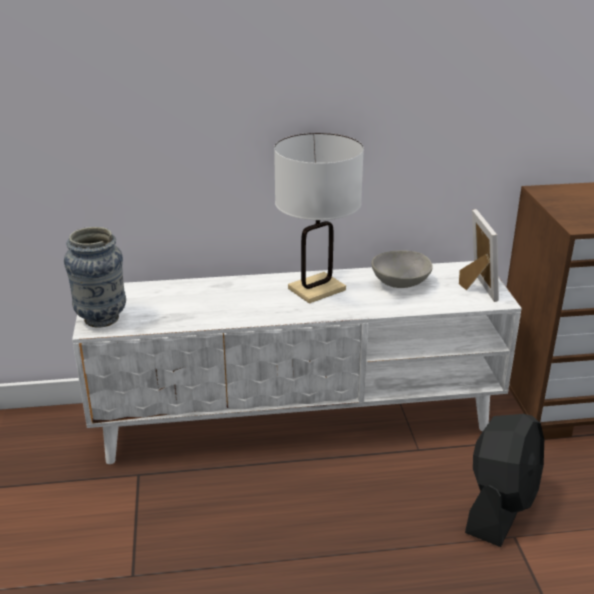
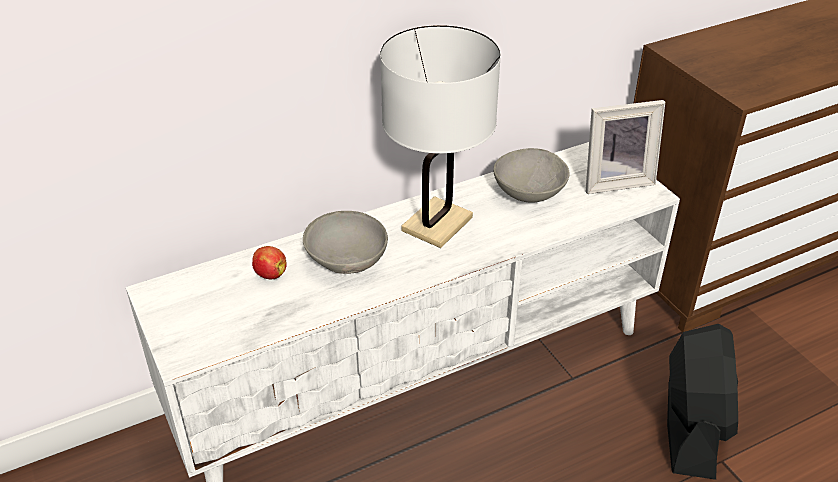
camera: 20 degrees left, 10 degrees up
vase [64,227,126,327] -> none
picture frame [459,209,499,302] -> picture frame turned 105 degrees clockwise [586,100,665,194]
none -> apple [252,246,287,279]
none -> grey bowl [303,211,388,274]

